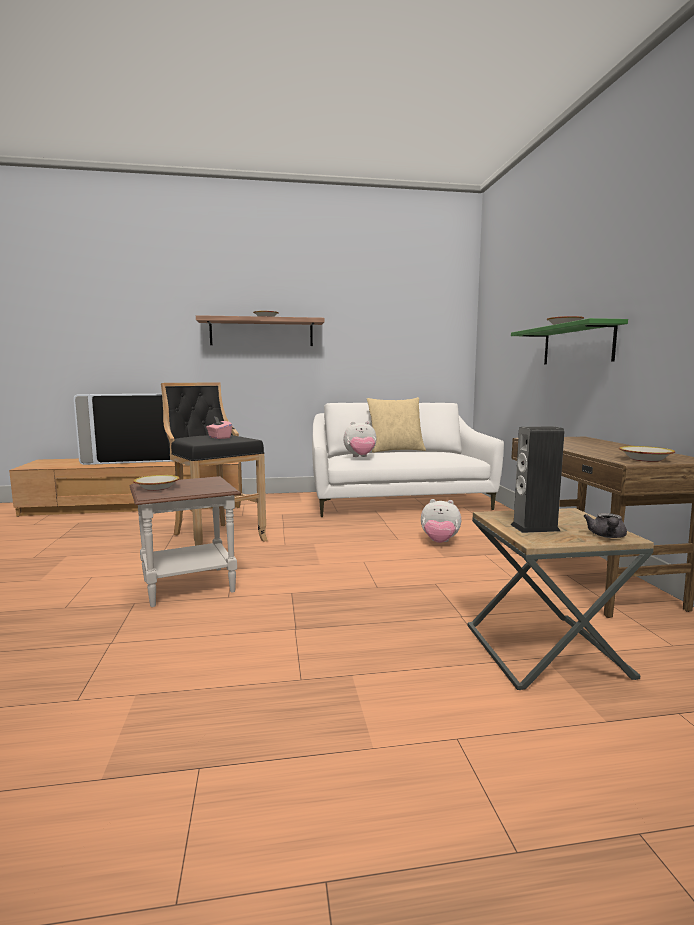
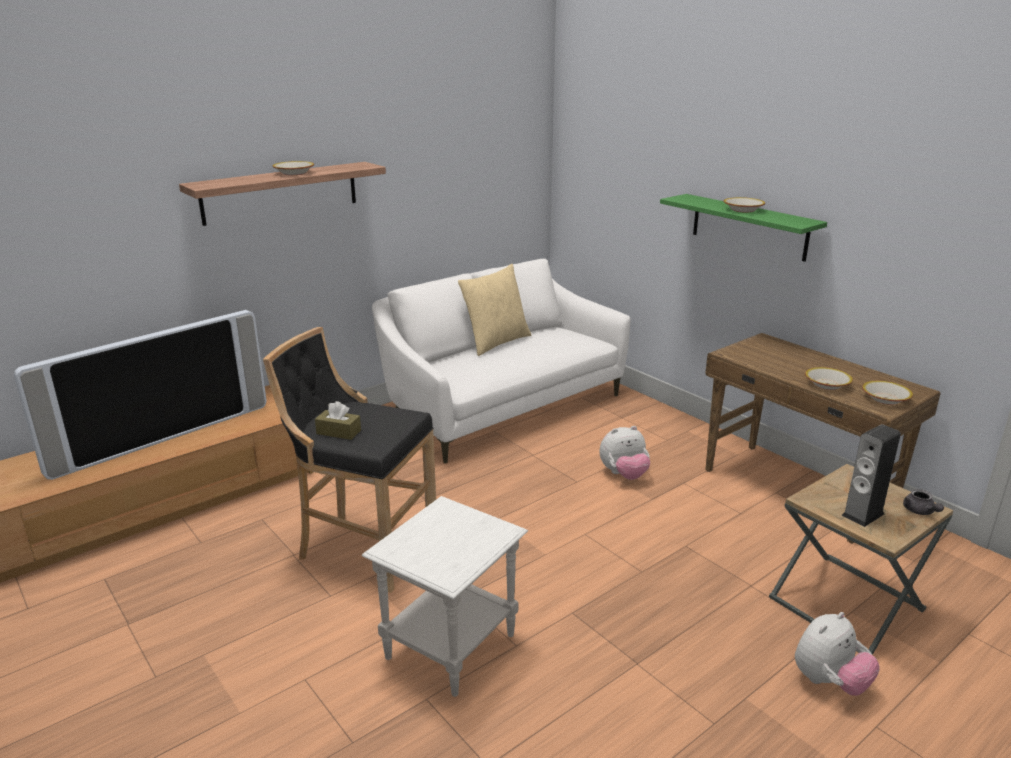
camera: 30 degrees left, 15 degrees up
brown side table [130,476,241,607] -> white side table [362,496,528,697]
bowl [133,475,180,491] -> bowl moved to [805,367,853,390]
pink tissue box [206,417,232,439] -> none
plush toy [343,421,377,457] -> plush toy moved to [795,612,880,696]
none -> brown tissue box [315,401,361,440]

